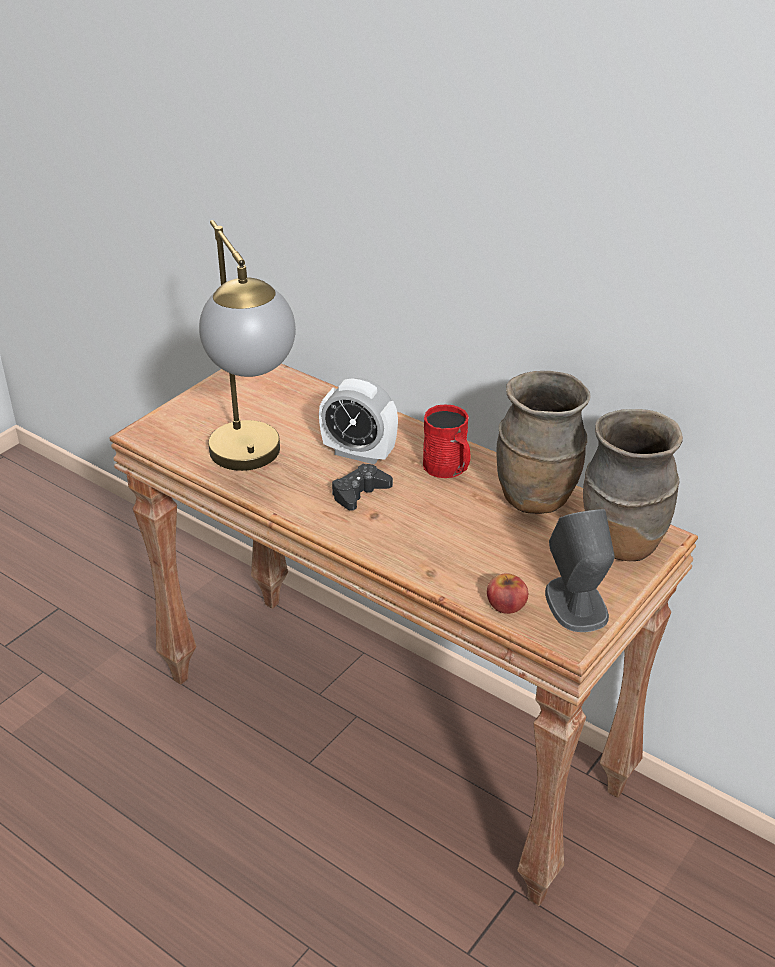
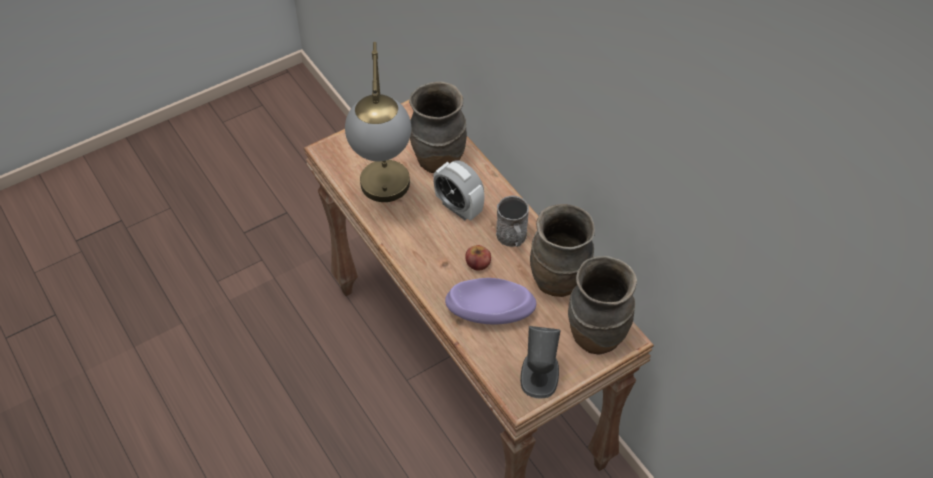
camera: 20 degrees right, 15 degrees up
black game controller [332,464,393,511] -> none
red mug [423,405,471,478] -> grey mug [496,195,529,247]
apple [487,573,528,614] -> apple moved to [465,245,491,271]
none -> brown vase [409,81,467,173]
none -> purple bowl [445,278,536,324]

